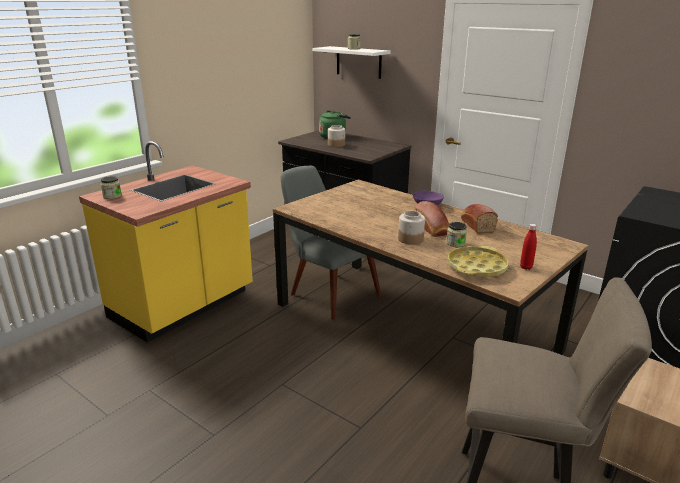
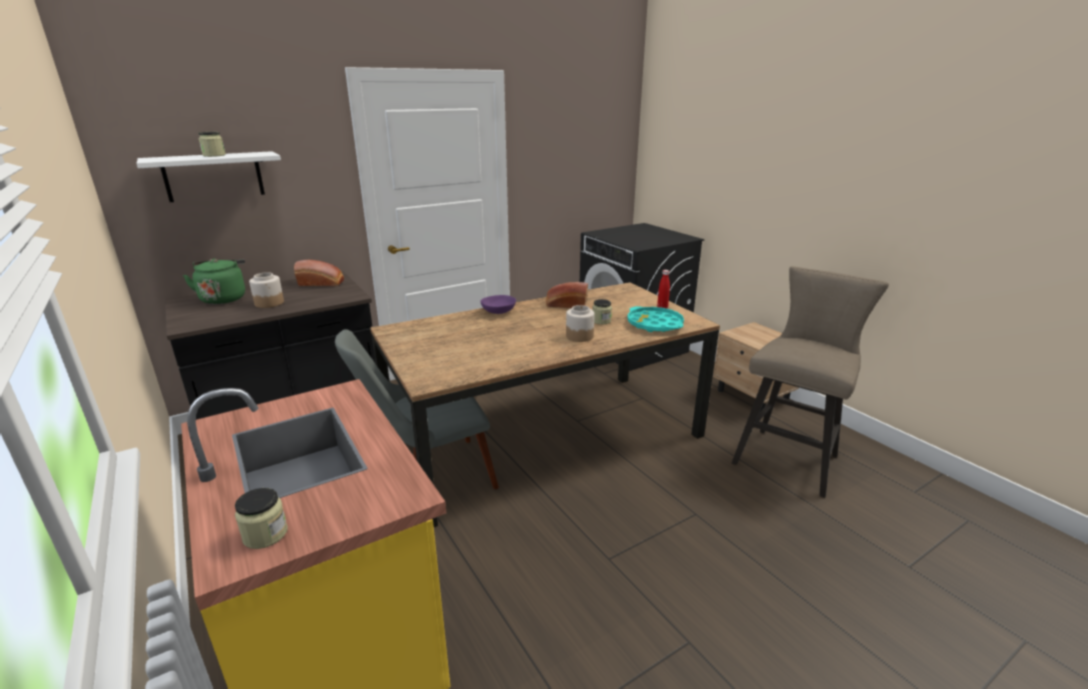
camera: 70 degrees left, 0 degrees up
bread [415,201,449,237] -> bread moved to [294,260,344,286]
yellow tray [447,246,509,277] -> turquoise tray [628,306,684,332]

